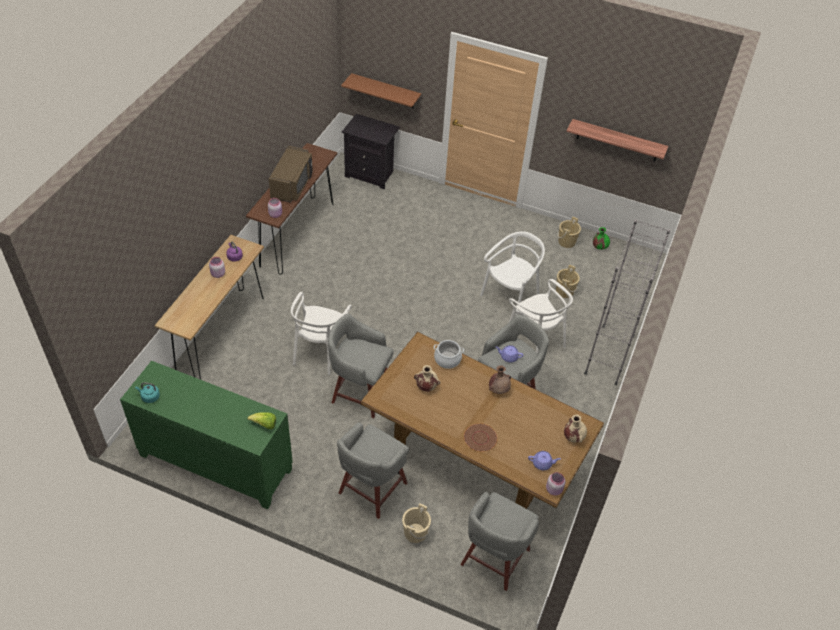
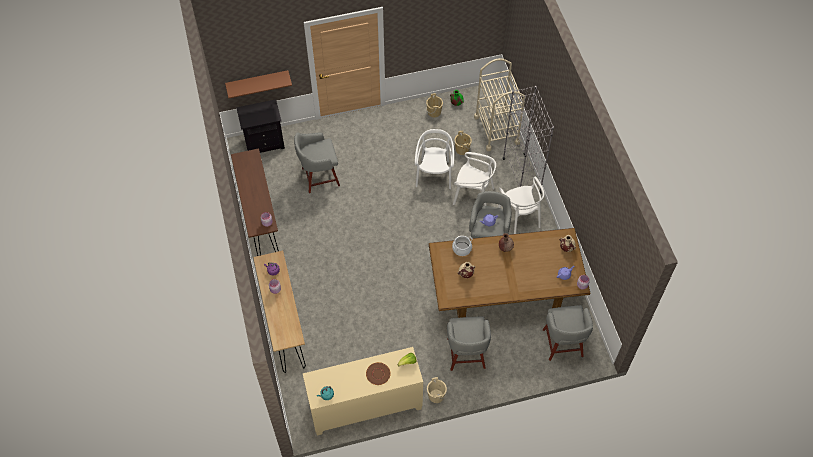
camera: 35 degrees left, 10 degrees up
green cabinet [120,361,293,509] -> beige cabinet [303,347,423,436]
brown microwave [269,146,313,203] -> none
white chair [291,292,352,375] -> white chair moved to [498,177,544,234]
grey stool [328,314,394,418] -> grey stool moved to [294,132,340,193]
beige bucket [402,503,431,543] -> beige bucket moved to [427,377,447,403]
brown plate [464,423,498,452] -> brown plate moved to [366,362,391,385]
shelf [566,119,668,161] -> none
none -> beige cart [474,58,525,151]

